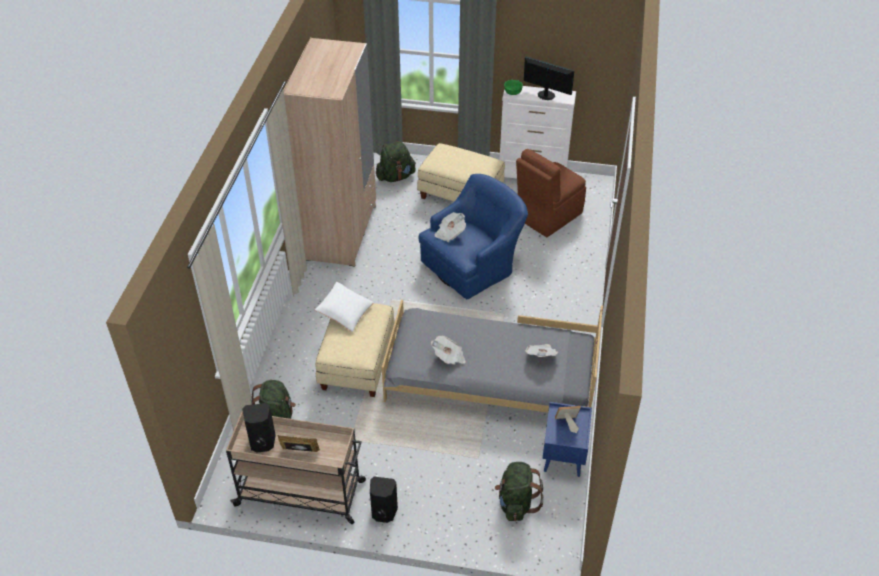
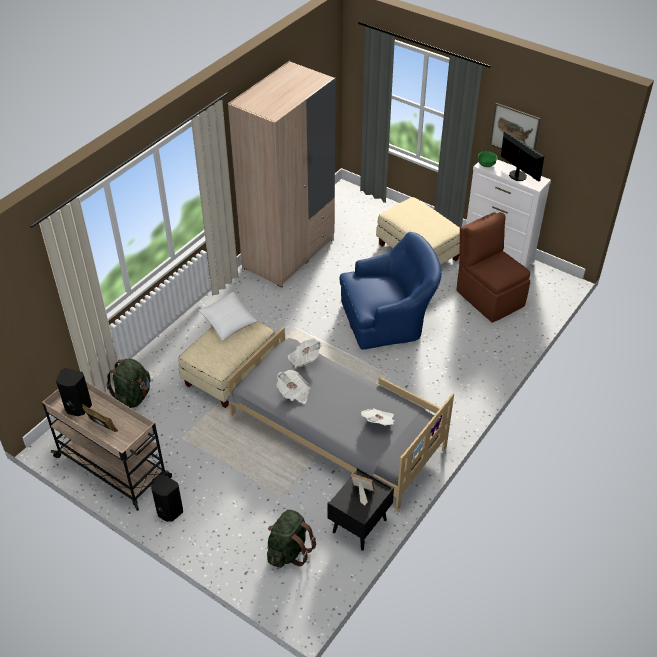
camera: 25 degrees right, 0 degrees up
green backpack [376,141,416,182] -> none
newspaper [435,212,466,242] -> newspaper moved to [288,338,322,368]
brown chair [516,149,586,237] -> brown chair turned 75 degrees clockwise [456,212,530,323]
blue nightstand [542,402,592,477] -> black nightstand [328,467,394,551]
none -> picture [490,103,541,150]

